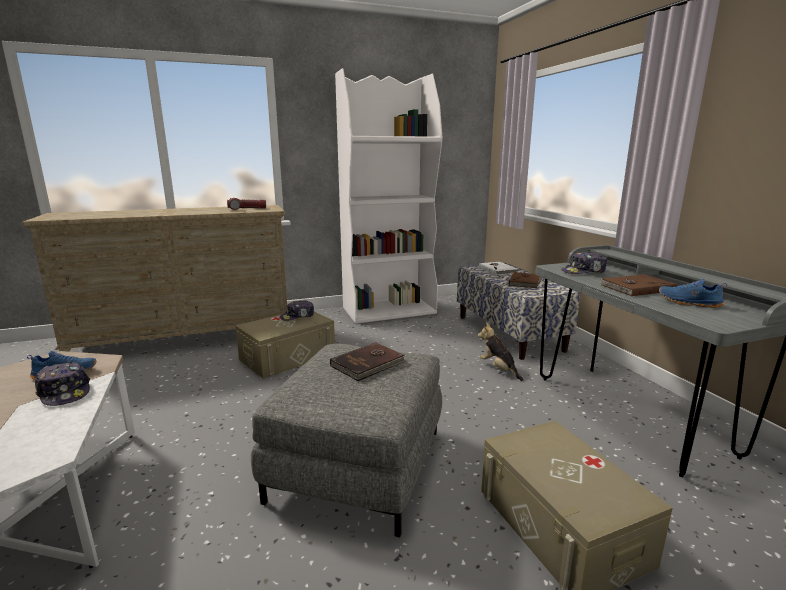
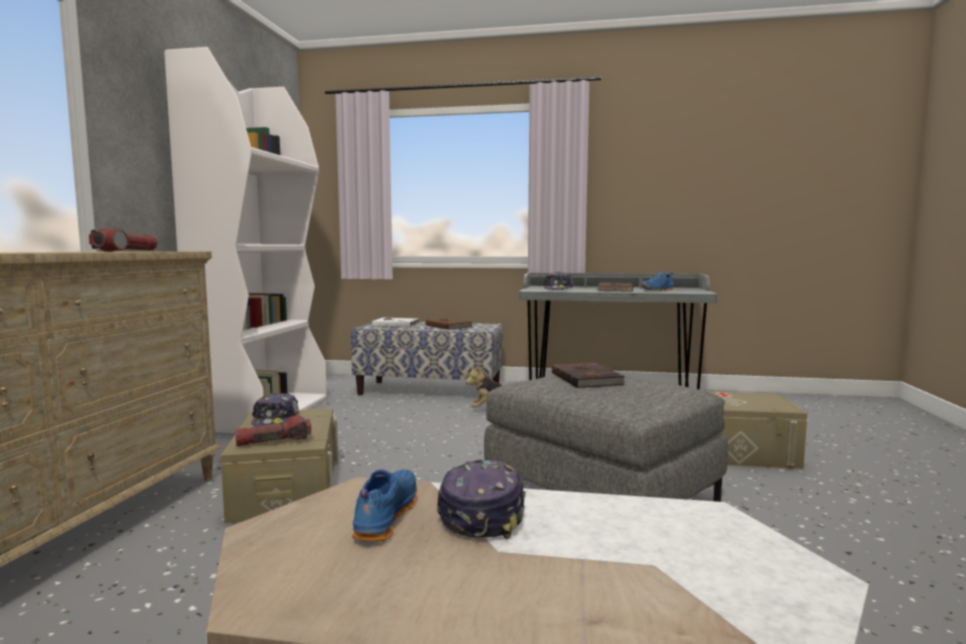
camera: 60 degrees left, 10 degrees down
cap [35,362,90,406] -> cap turned 75 degrees counterclockwise [437,460,526,539]
none -> flashlight [235,415,311,446]

